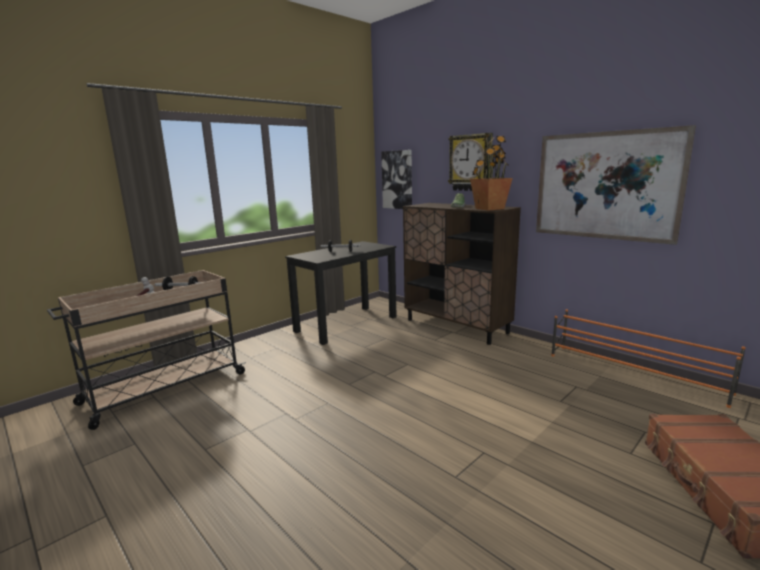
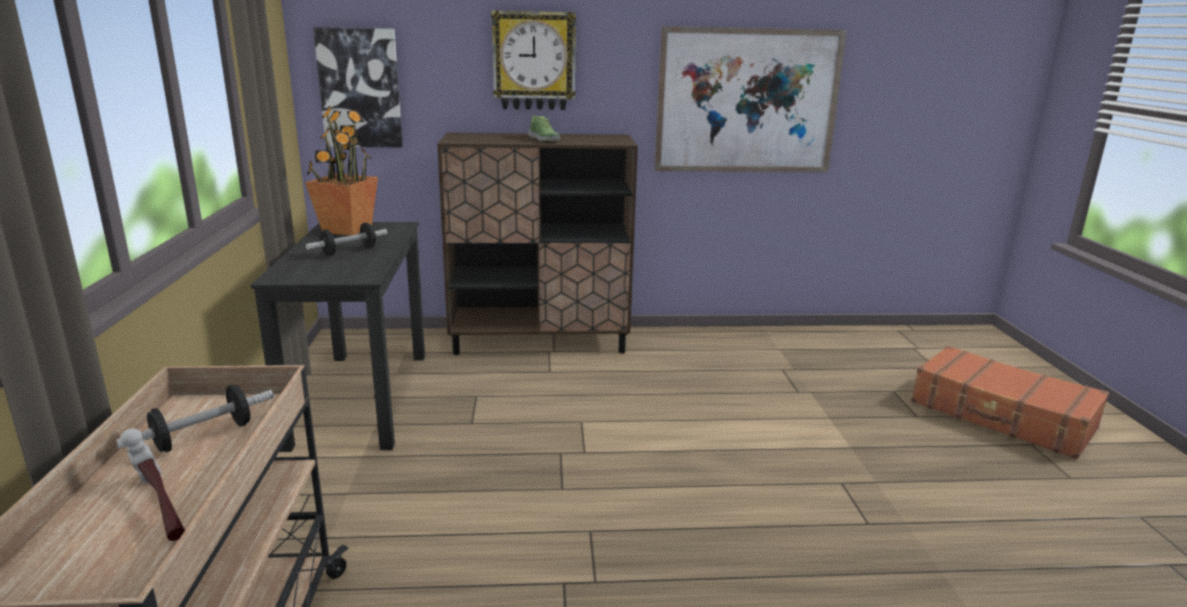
camera: 50 degrees left, 5 degrees up
potted plant [470,134,513,211] -> potted plant moved to [305,106,378,236]
orange shoe rack [551,310,746,408] -> none

